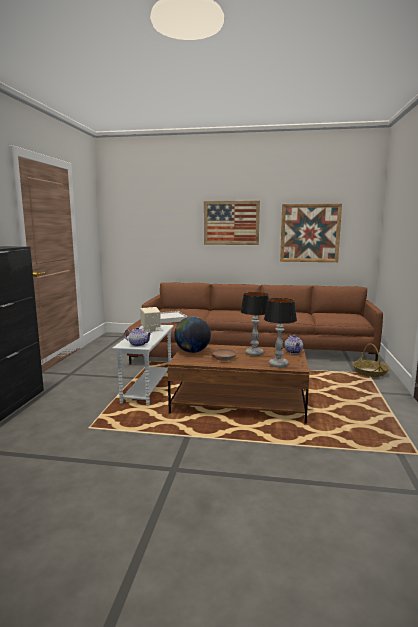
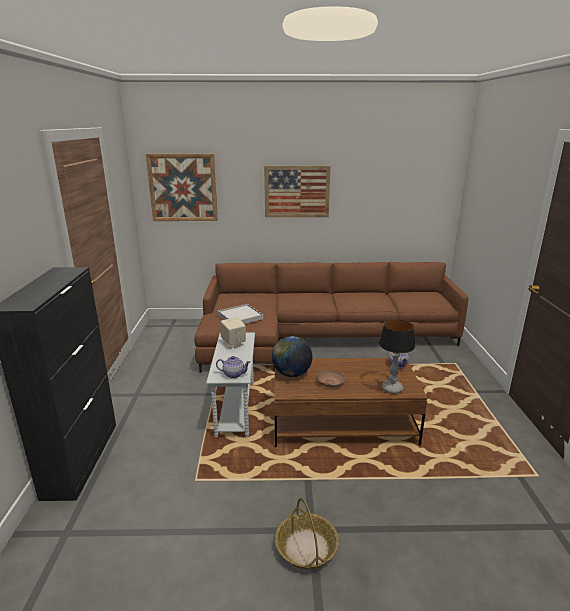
camera: 10 degrees left, 10 degrees up
table lamp [240,292,269,356] -> none
picture [280,204,342,262] -> picture moved to [146,154,218,221]
basket [352,343,389,377] -> basket moved to [275,498,339,570]

